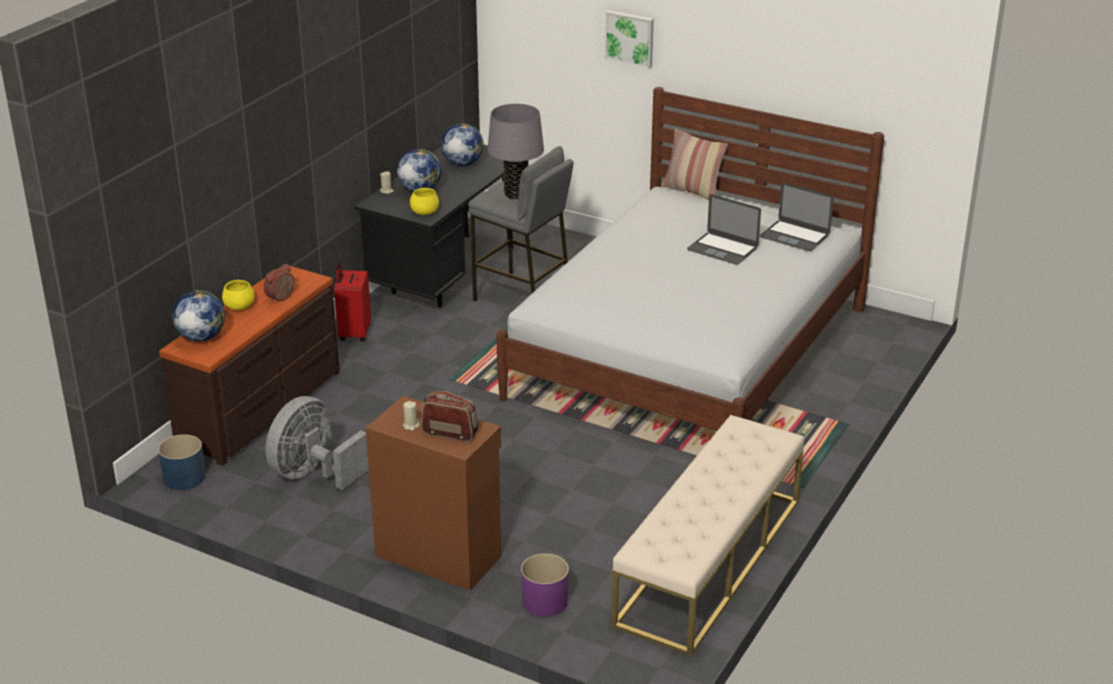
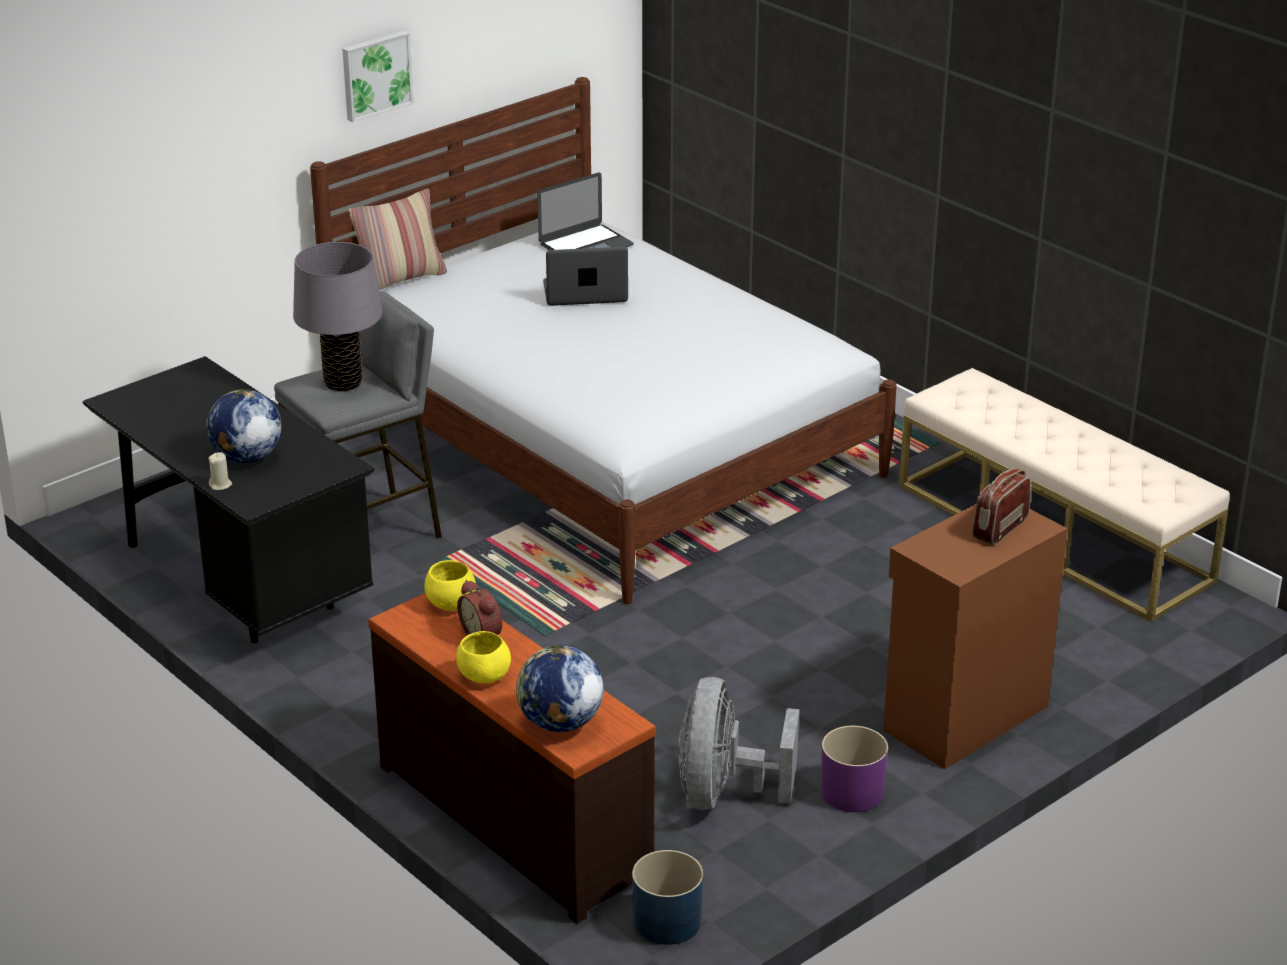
camera: 70 degrees left, 0 degrees up
grey fan [265,396,369,490] -> grey fan turned 45 degrees clockwise [679,677,799,810]
red suitcase [334,259,371,341] -> none
beige candle [403,401,420,431] -> none
yellow bowl [410,188,439,215] -> yellow bowl moved to [425,560,476,611]
globe [441,123,484,166] -> none
purple planter [521,553,569,617] -> purple planter moved to [821,726,888,812]
picture [604,10,654,69] -> picture moved to [342,30,414,122]
laptop [687,194,761,265] -> laptop turned 150 degrees counterclockwise [543,247,628,306]

